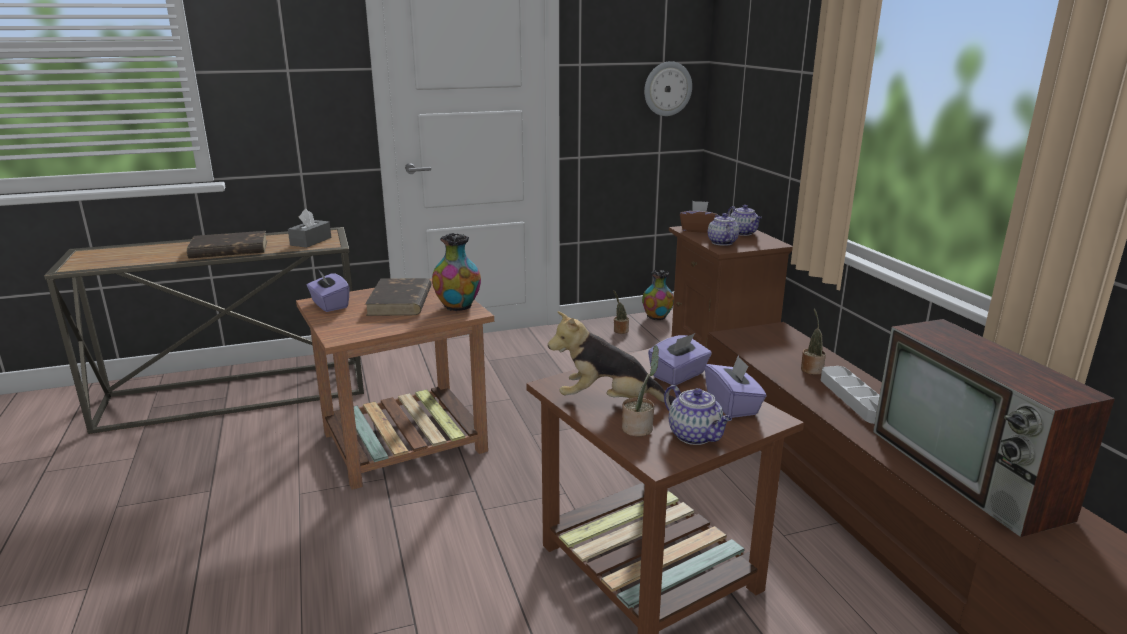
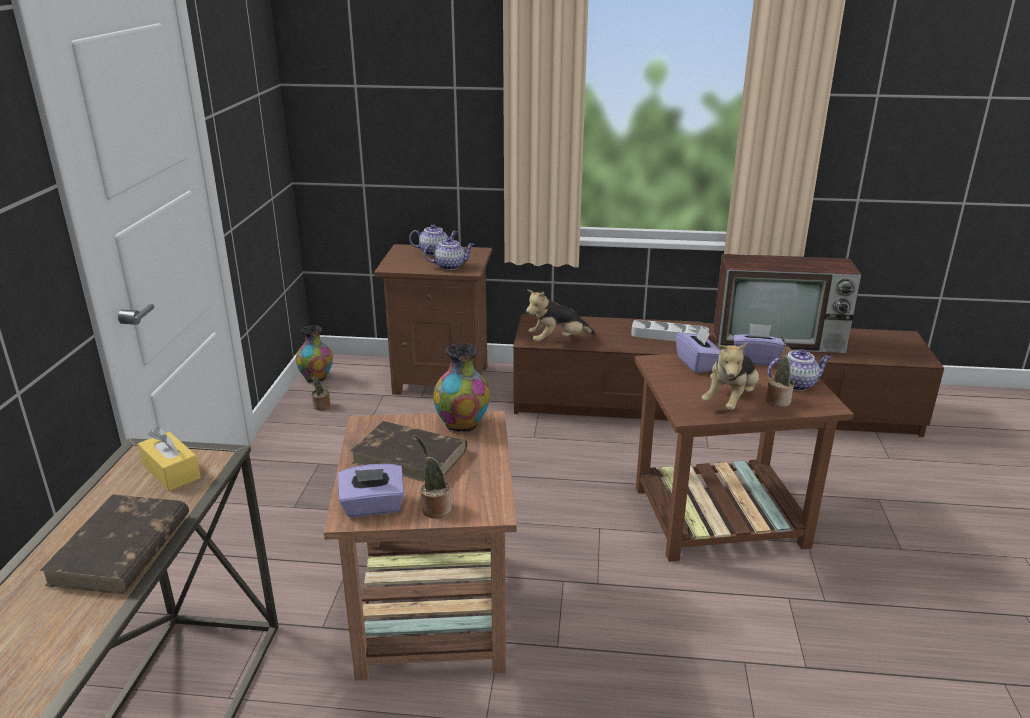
camera: 65 degrees left, 5 degrees up
grey tissue box [288,209,331,248] -> yellow tissue box [138,427,201,491]
wall clock [644,61,692,116] -> none
brown tissue box [680,201,718,233] -> none
teapot [708,213,739,246] -> teapot turned 150 degrees clockwise [424,238,474,270]
potted plant [801,309,826,375] -> potted plant moved to [415,435,451,519]
none -> plush toy [526,290,595,342]

